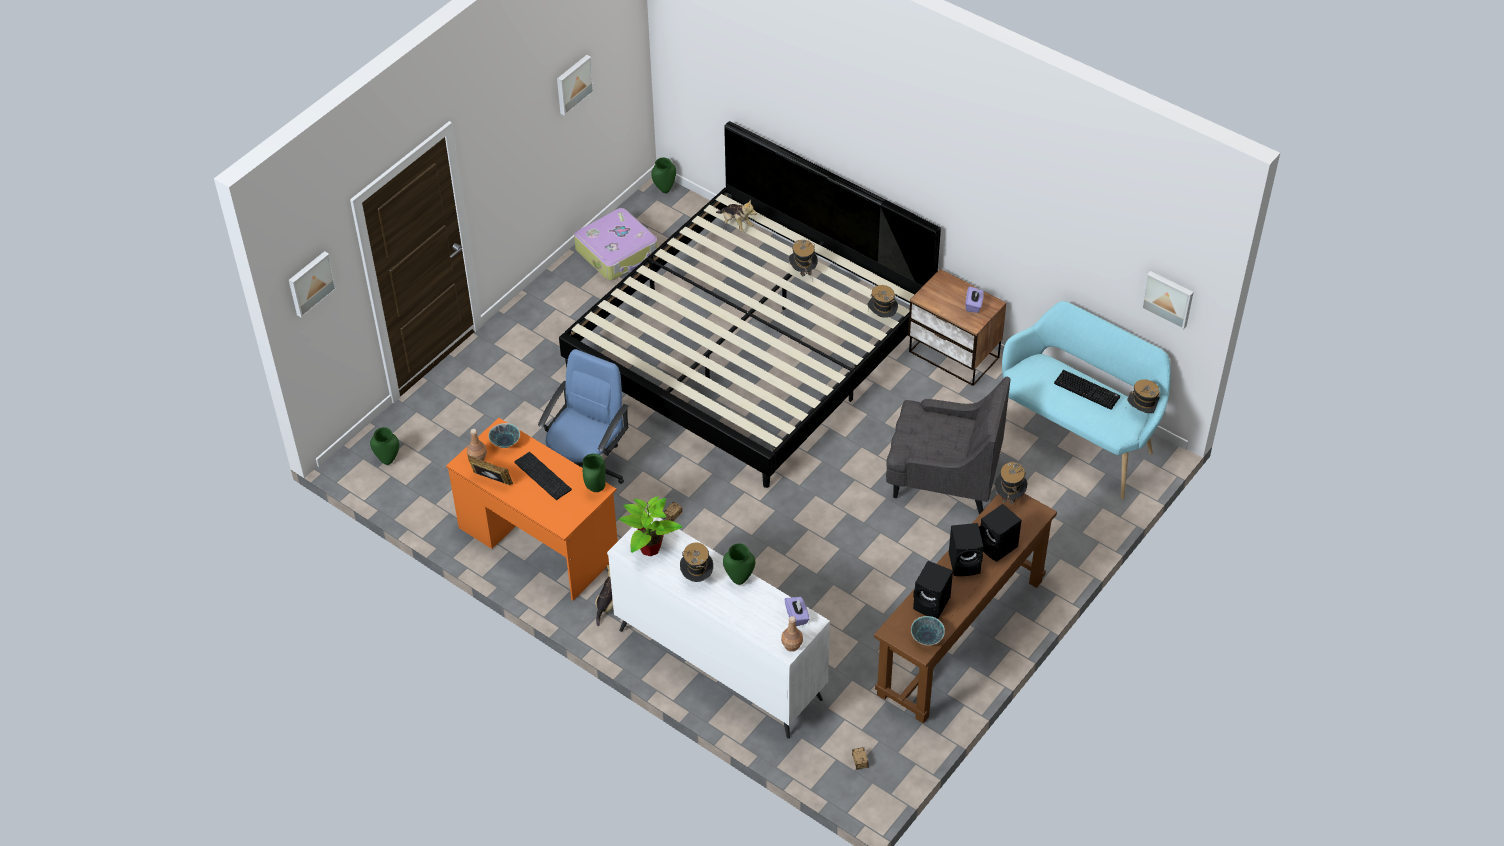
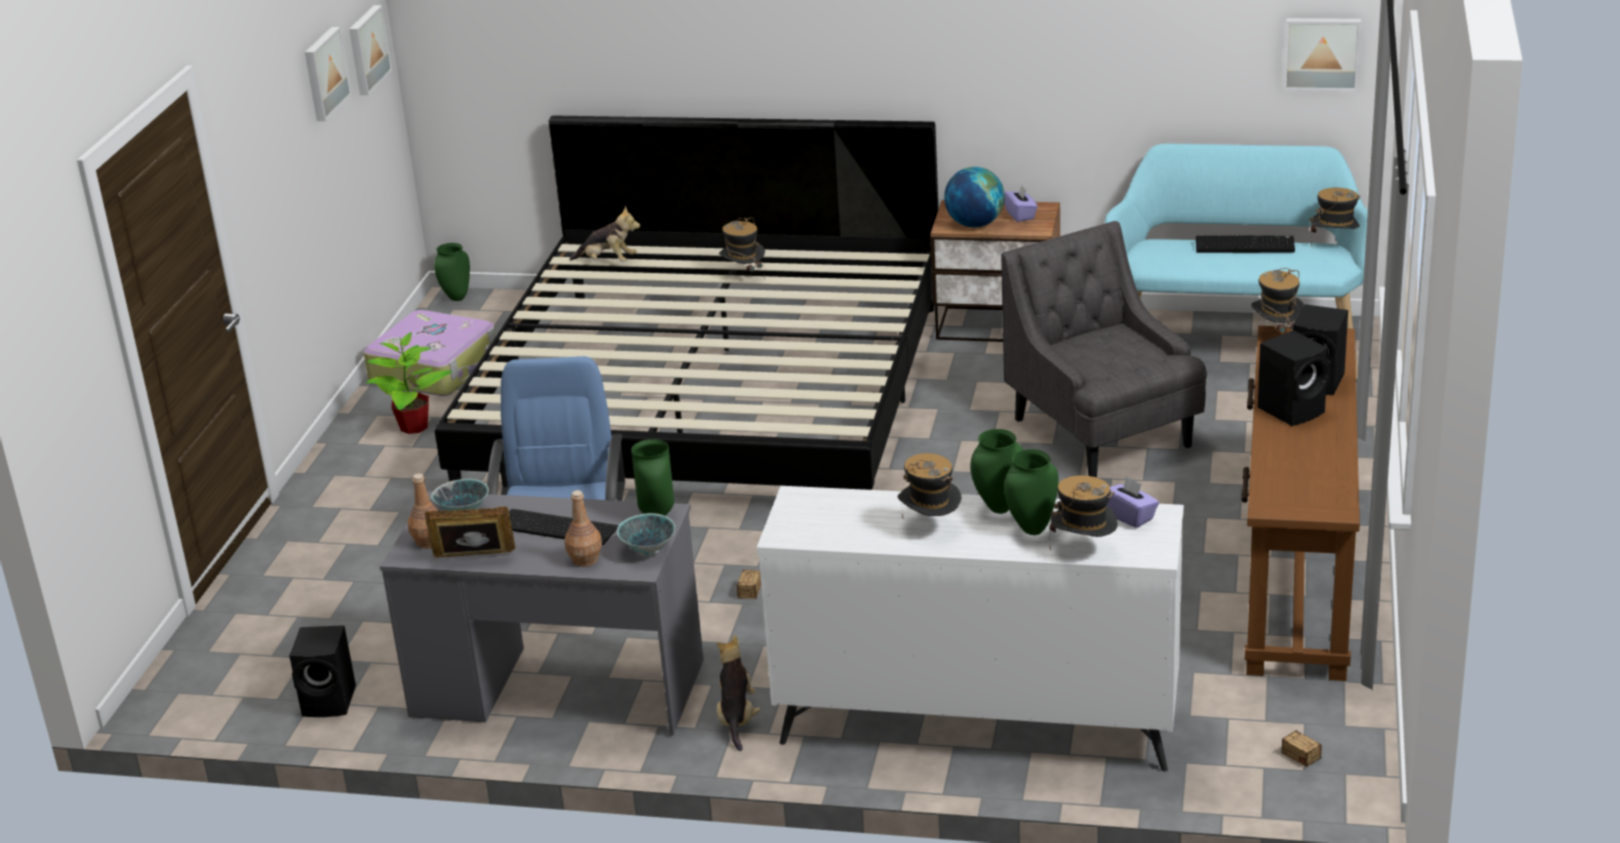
camera: 25 degrees left, 20 degrees down
picture [289,251,337,318] -> picture moved to [349,5,392,95]
green vase [370,427,399,465] -> green vase moved to [1004,449,1059,535]
orange desk [446,418,618,600] -> grey desk [380,491,704,736]
potted plant [619,496,682,557] -> potted plant moved to [366,332,453,434]
brown bottle [781,616,803,652] -> brown bottle moved to [565,490,602,567]
hat [867,285,898,317] -> hat moved to [1049,475,1118,551]
grey armchair [886,377,1011,514] -> grey armchair turned 105 degrees counterclockwise [1001,221,1207,477]
bowl [911,616,945,645] -> bowl moved to [617,513,675,556]
black speaker [913,561,953,619] -> black speaker moved to [289,625,356,717]
none -> globe [944,167,1005,227]

